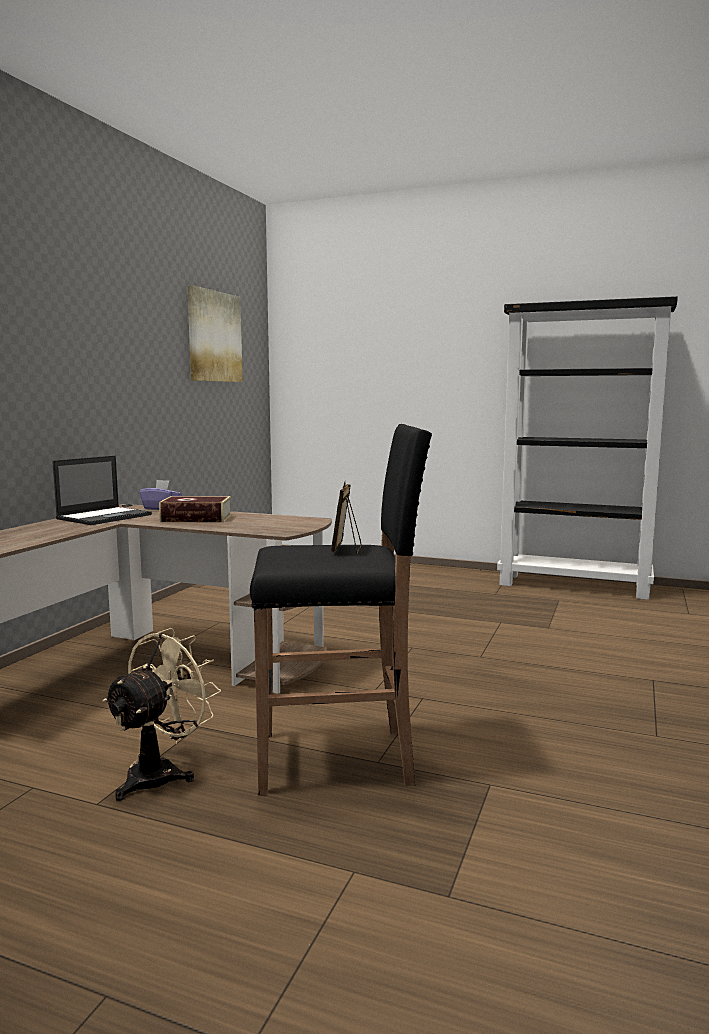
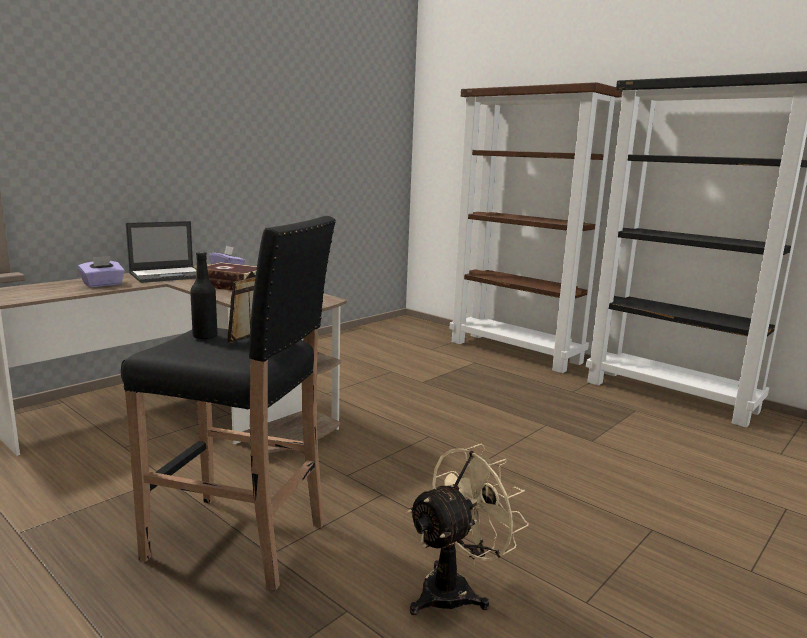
camera: 20 degrees right, 5 degrees up
beige fan [102,628,221,801] -> beige fan moved to [407,444,529,615]
picture [187,285,243,382] -> none
none -> purple tissue box [78,256,125,287]
none -> black bottle [190,252,217,340]
none -> brown bookcase [450,82,622,373]

